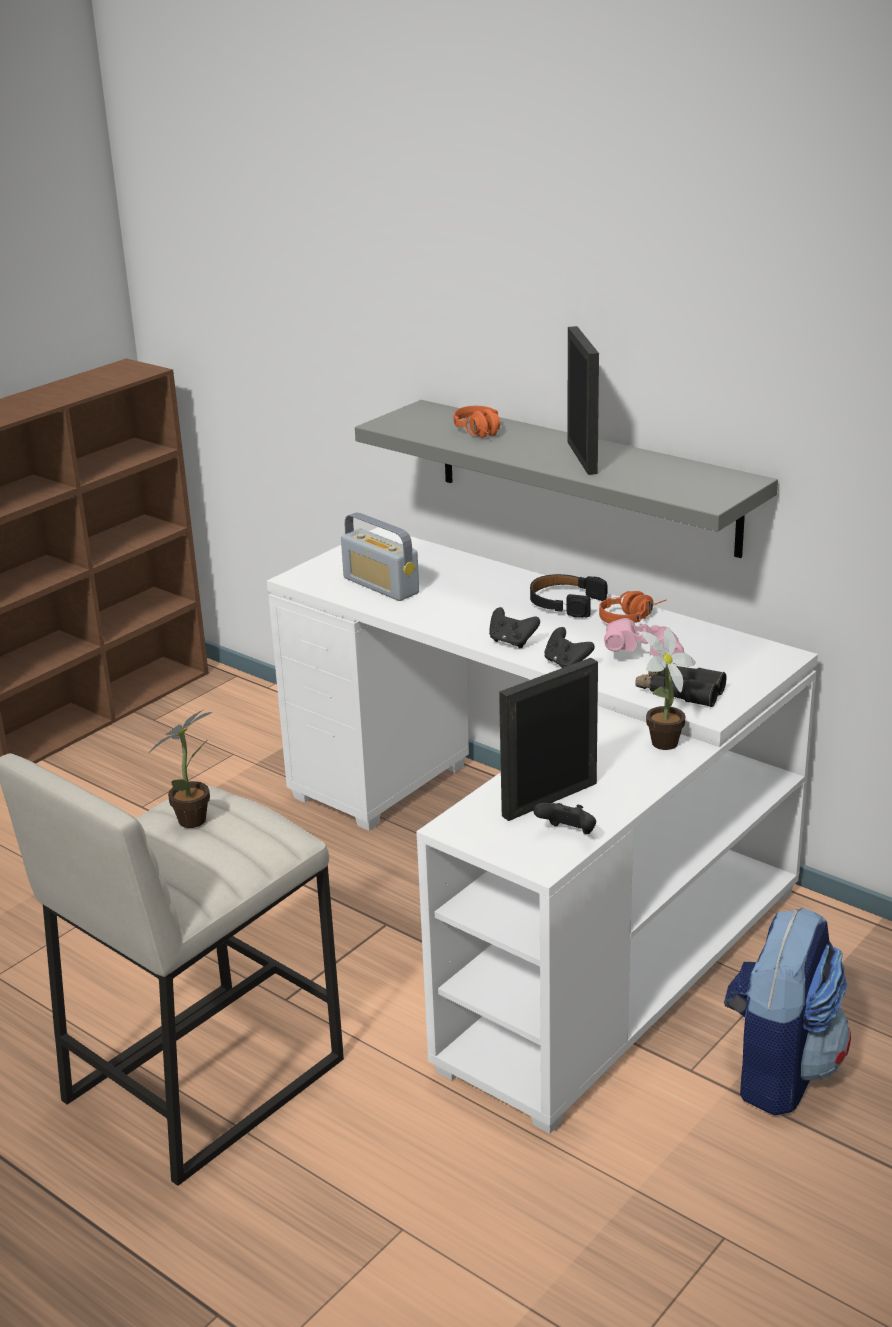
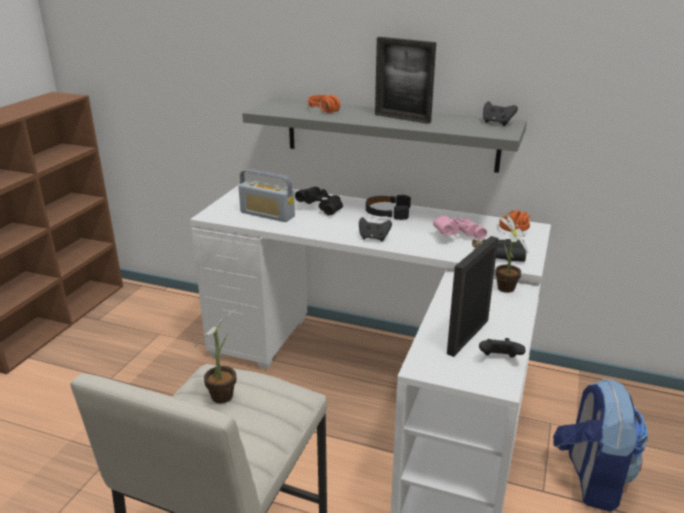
camera: 20 degrees left, 0 degrees up
black game controller [544,627,595,668] -> black game controller moved to [483,101,518,126]
picture frame [567,326,599,475] -> picture frame turned 150 degrees clockwise [375,37,436,124]
orange headphones [599,591,667,623] -> orange headphones moved to [499,210,532,232]
none -> black binoculars [295,187,343,216]

